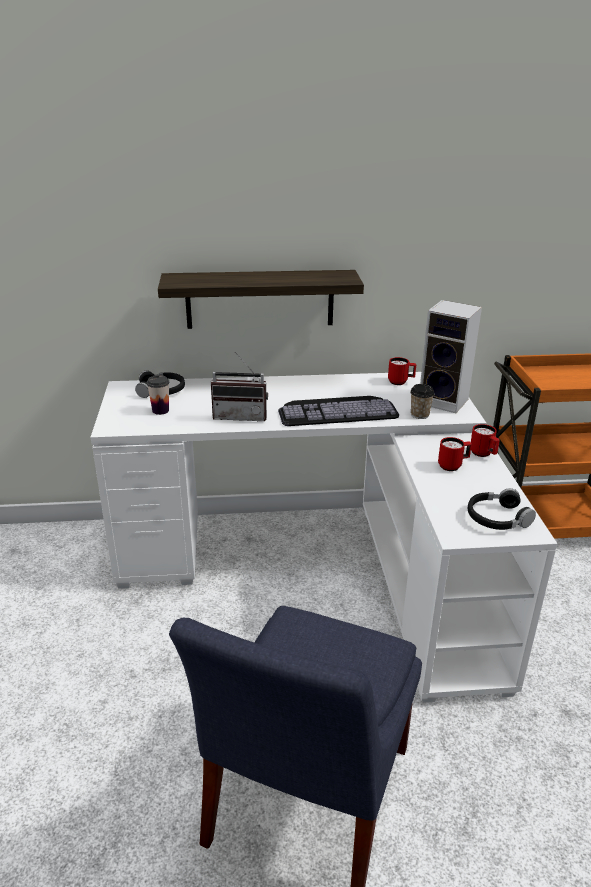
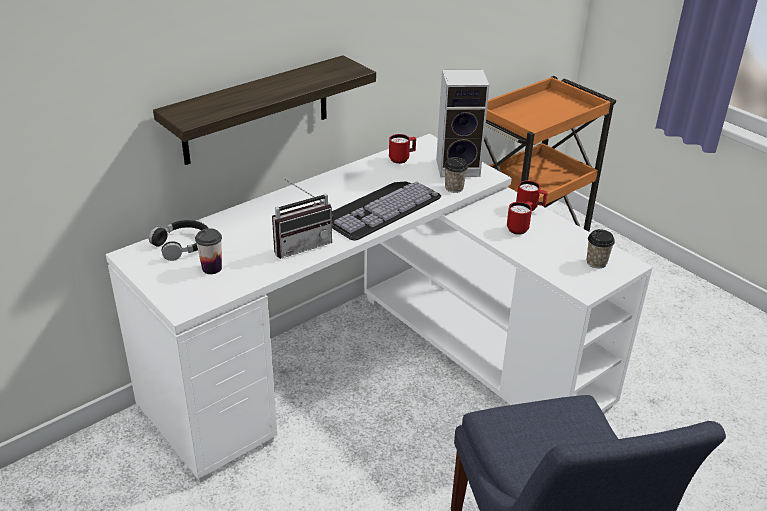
camera: 35 degrees left, 5 degrees up
black headphones [468,488,536,530] -> cup [587,229,615,268]

